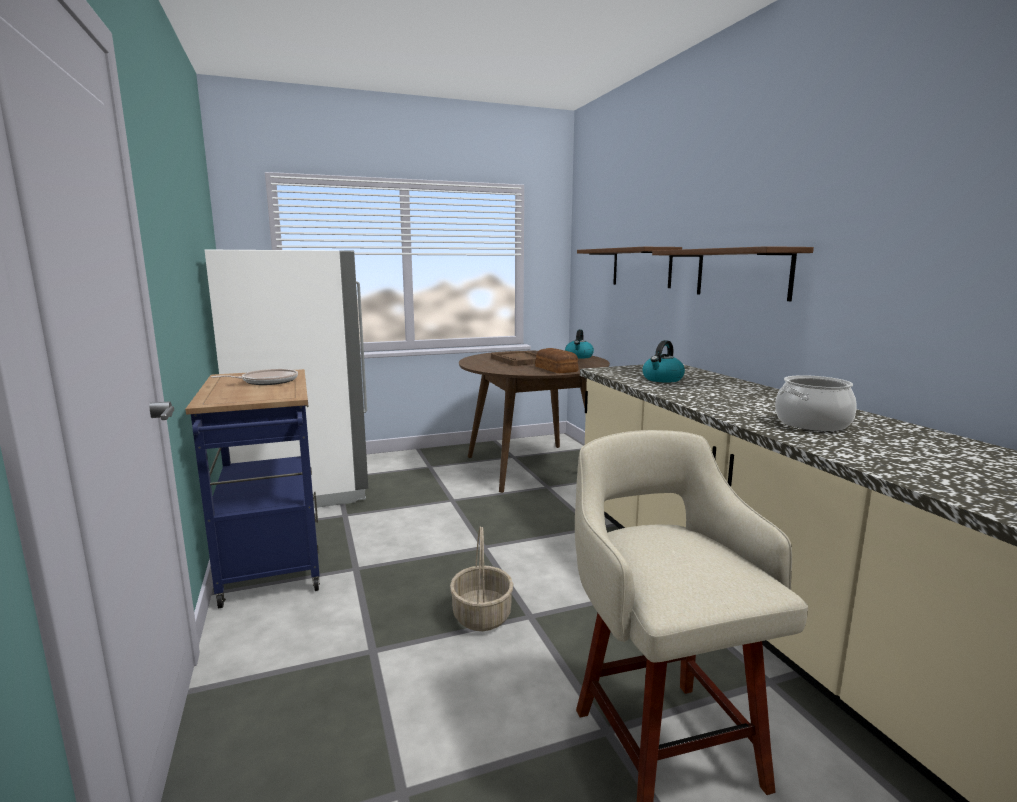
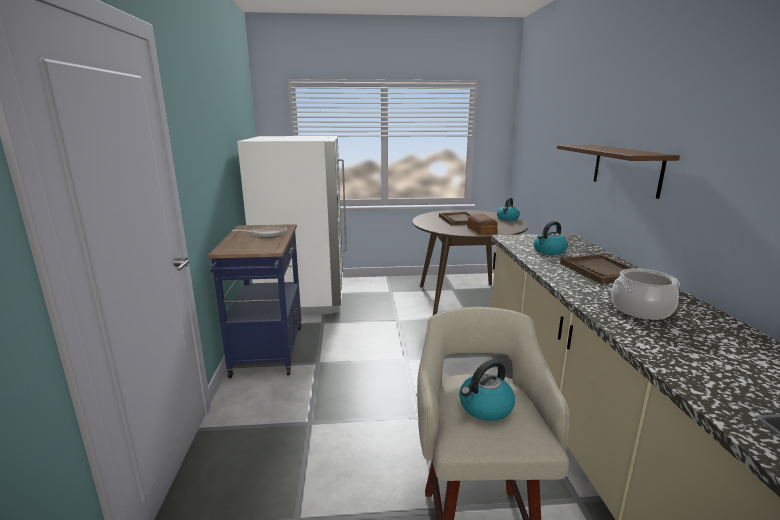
camera: 15 degrees right, 5 degrees up
basket [450,526,513,631] -> none
brown shelf [577,247,682,288] -> none
none -> kettle [459,360,515,421]
none -> brown tray [560,254,635,284]

